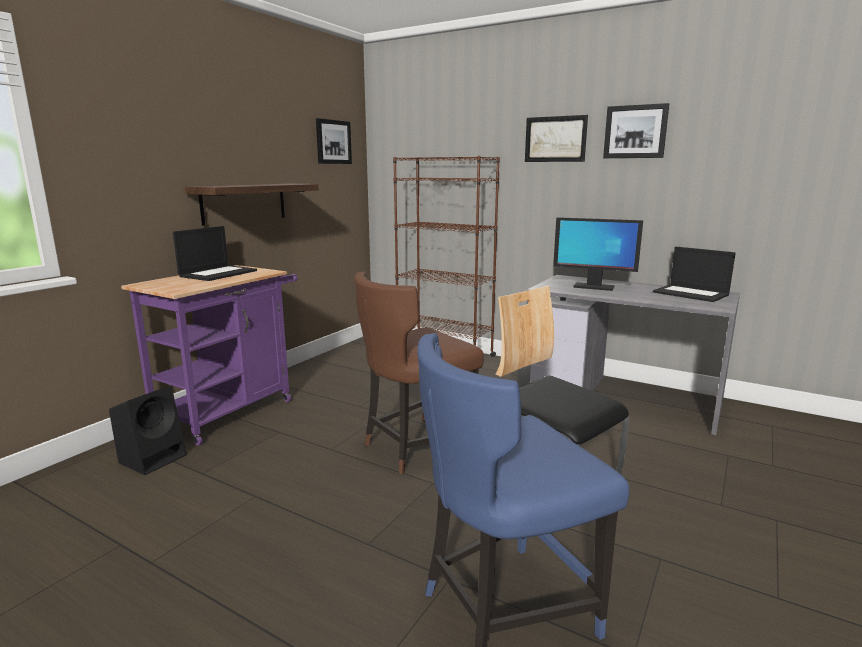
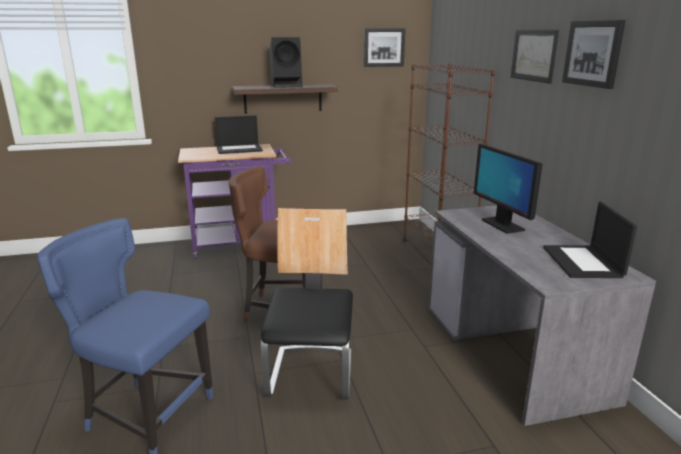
camera: 45 degrees right, 5 degrees up
black speaker [109,386,187,475] -> black speaker moved to [269,37,303,88]

